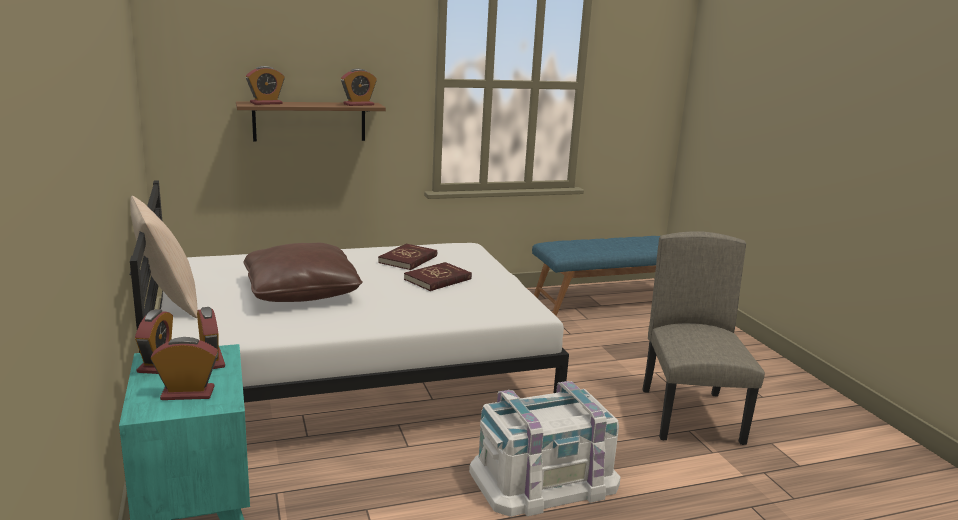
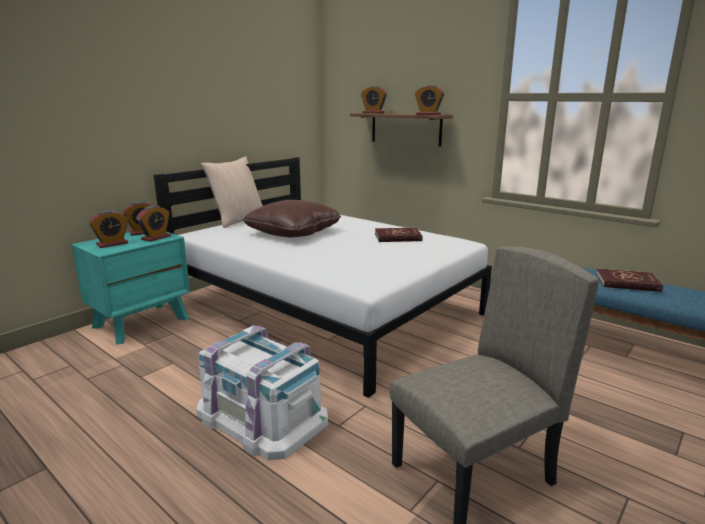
camera: 60 degrees right, 0 degrees up
alarm clock [151,337,219,400] -> alarm clock turned 90 degrees clockwise [89,210,128,248]
red book [404,262,472,291] -> red book moved to [596,268,663,292]

